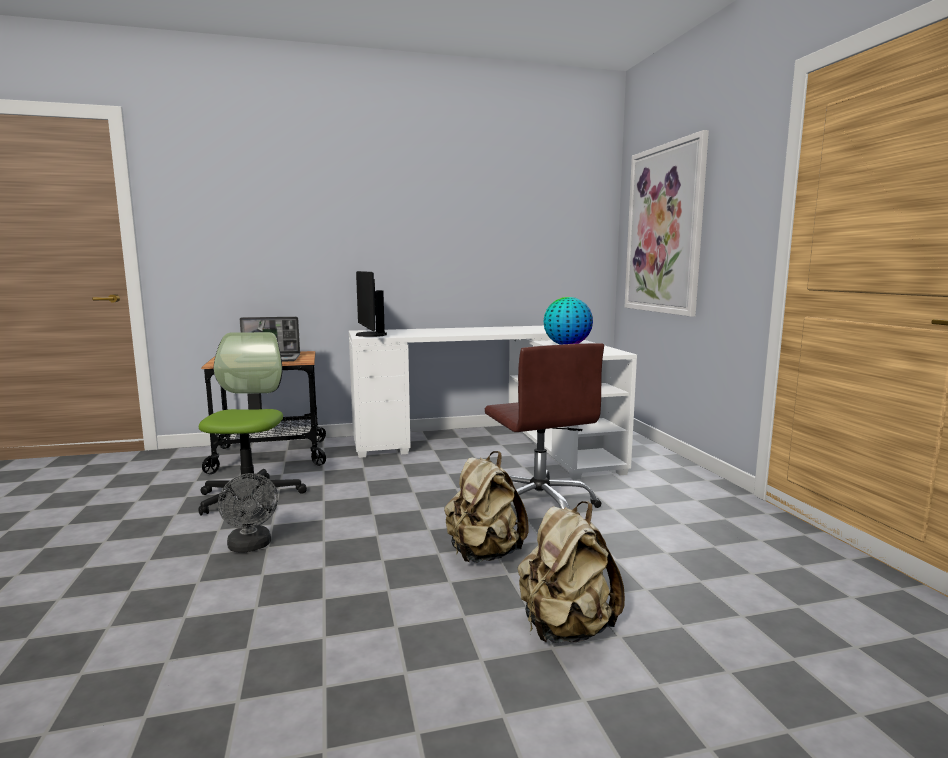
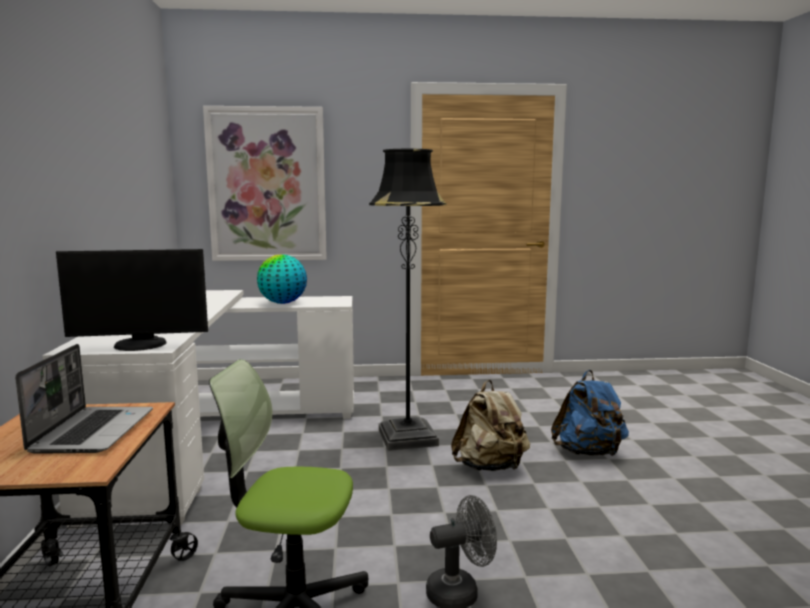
camera: 80 degrees left, 0 degrees up
brown office chair [485,343,604,509] -> black floor lamp [369,149,446,451]
beige backpack [518,501,625,643] -> blue backpack [551,370,629,456]

